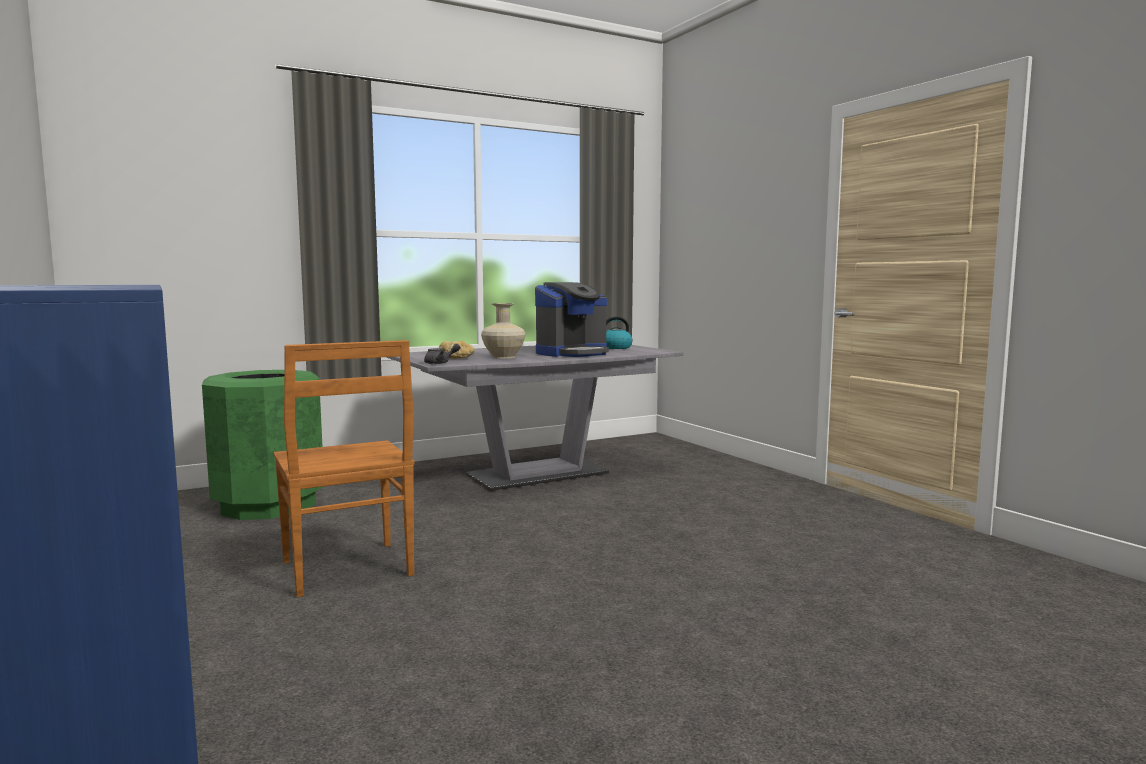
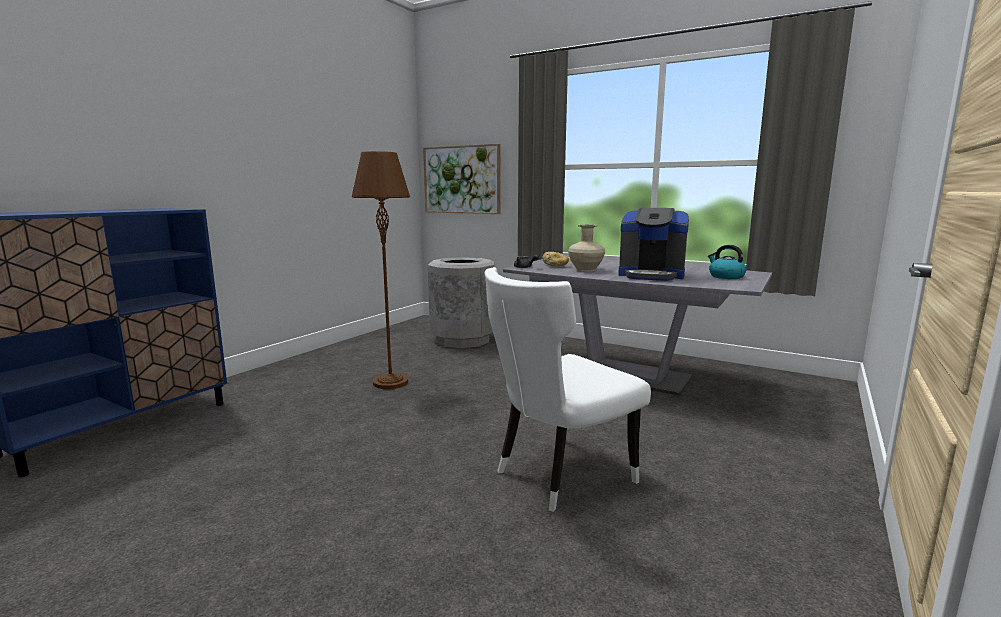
camera: 60 degrees right, 5 degrees up
green trash can [202,370,324,520] -> grey trash can [428,257,494,348]
brown chair [274,340,415,597] -> brown floor lamp [352,151,410,389]
none -> picture [423,144,500,214]
none -> white chair [485,267,651,512]

